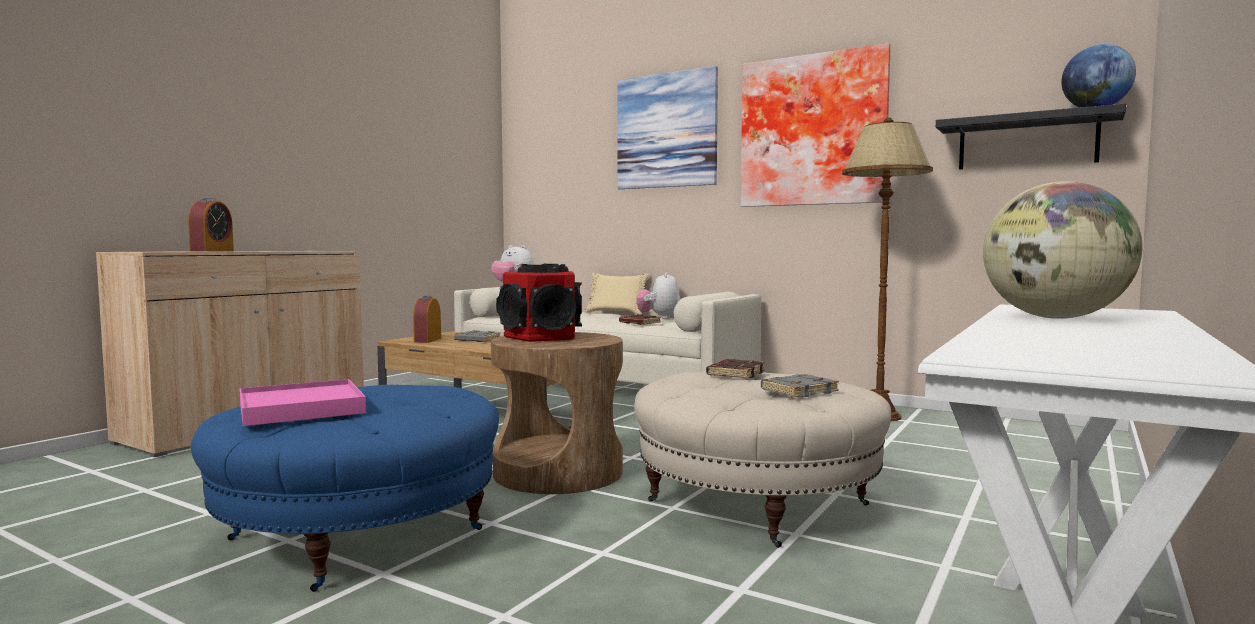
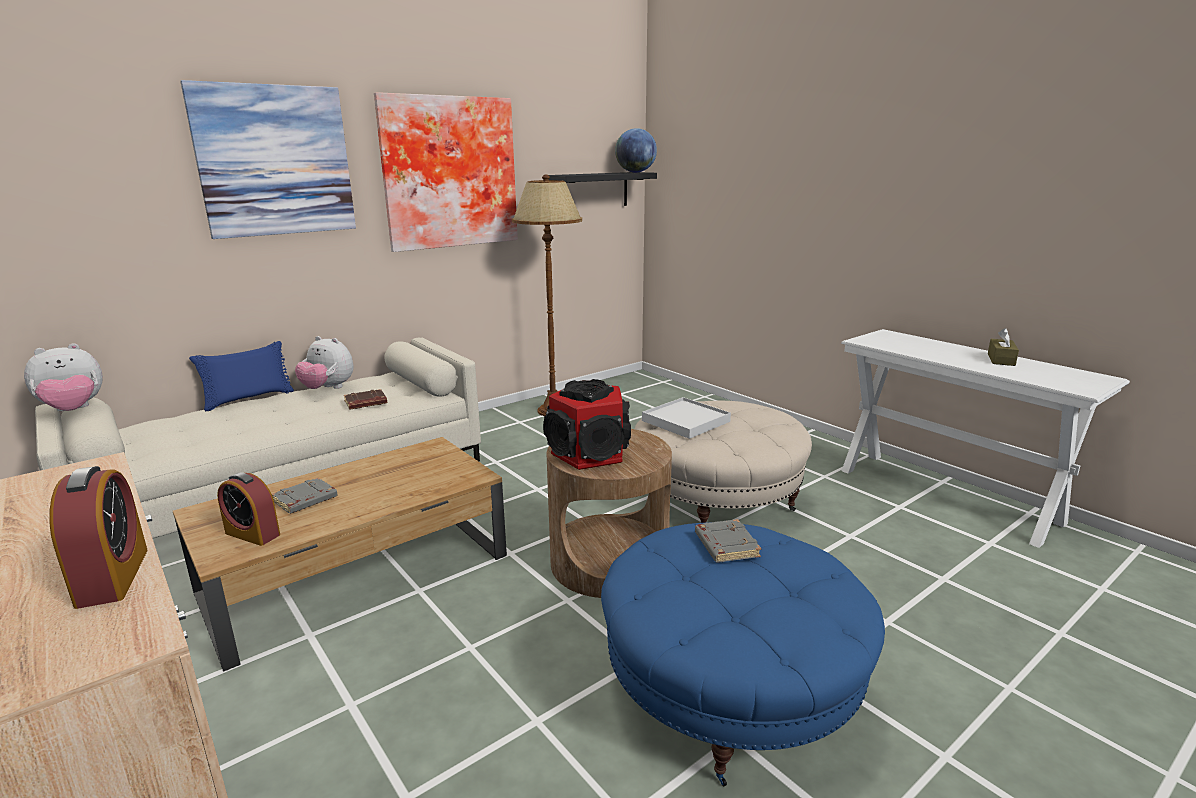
camera: 70 degrees left, 15 degrees up
alarm clock [188,198,234,252] -> alarm clock turned 45 degrees clockwise [49,466,148,609]
pink tray [239,379,366,426] -> none
beige pillow [585,273,649,315] -> blue pillow [189,341,294,411]
brown book [706,359,765,379] -> white tray [642,397,731,439]
grey book [761,374,839,397] -> grey book moved to [695,519,762,563]
globe [983,181,1143,319] -> none
none -> brown tissue box [988,328,1019,366]

